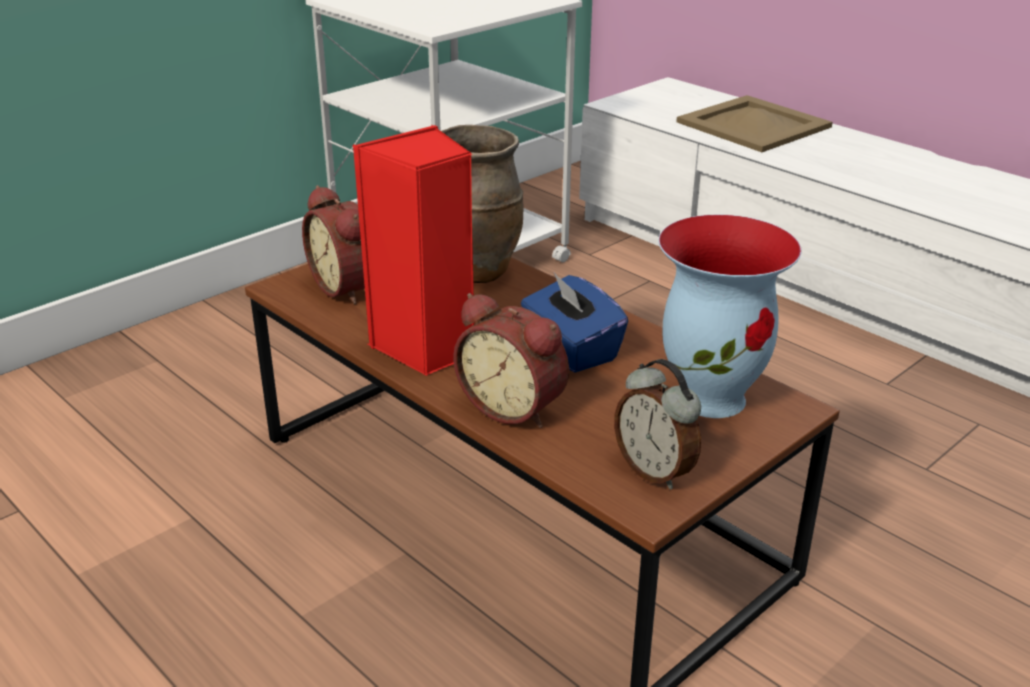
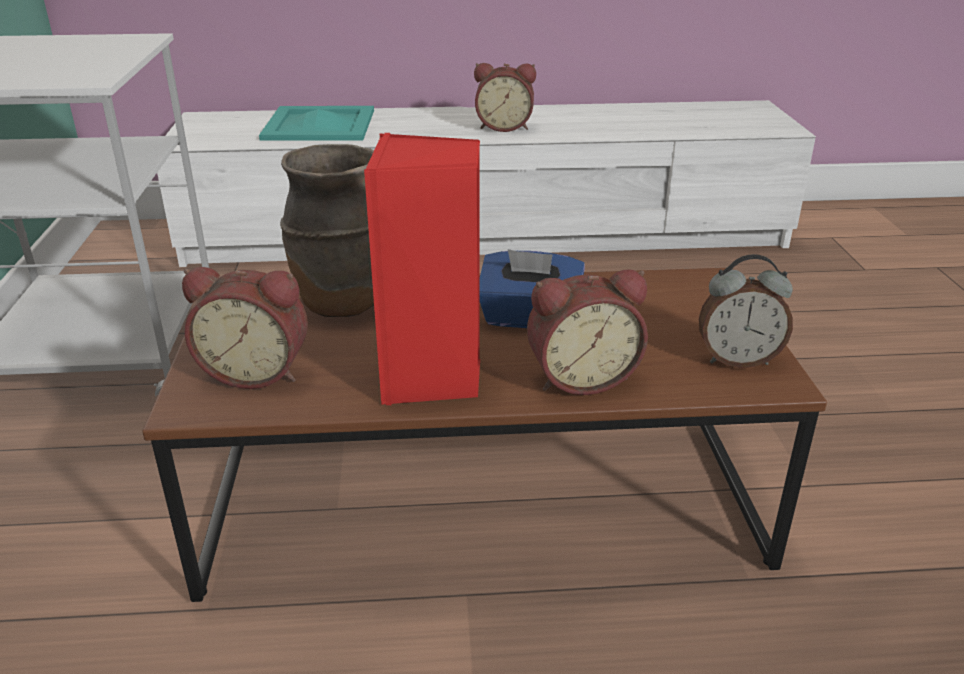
camera: 50 degrees left, 0 degrees up
vase [658,214,802,418] -> none
beige tray [676,95,833,152] -> turquoise tray [259,106,374,140]
none -> alarm clock [474,63,536,132]

